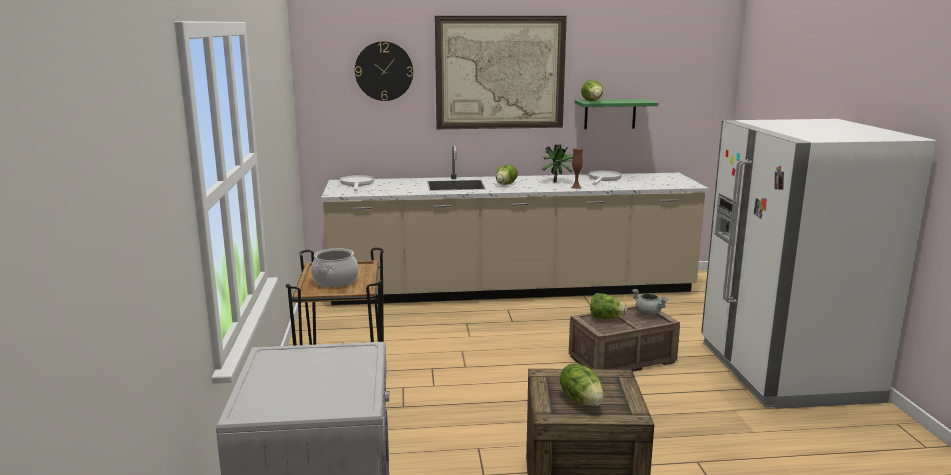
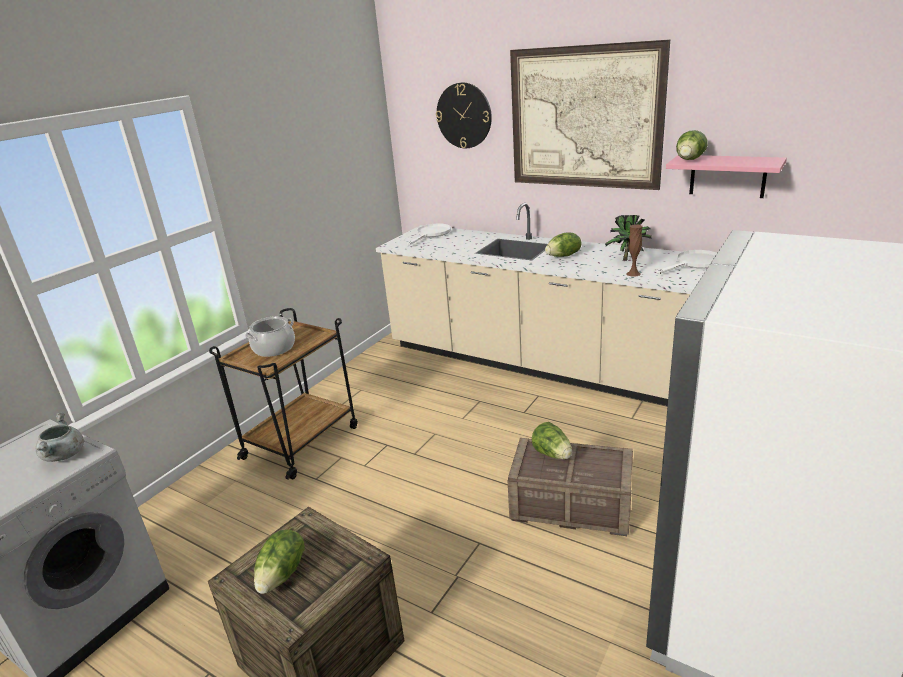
camera: 40 degrees right, 10 degrees up
green shelf [575,99,658,129] -> pink shelf [666,155,787,198]
grey cooking pot [632,289,669,315] -> grey cooking pot moved to [36,413,84,462]

